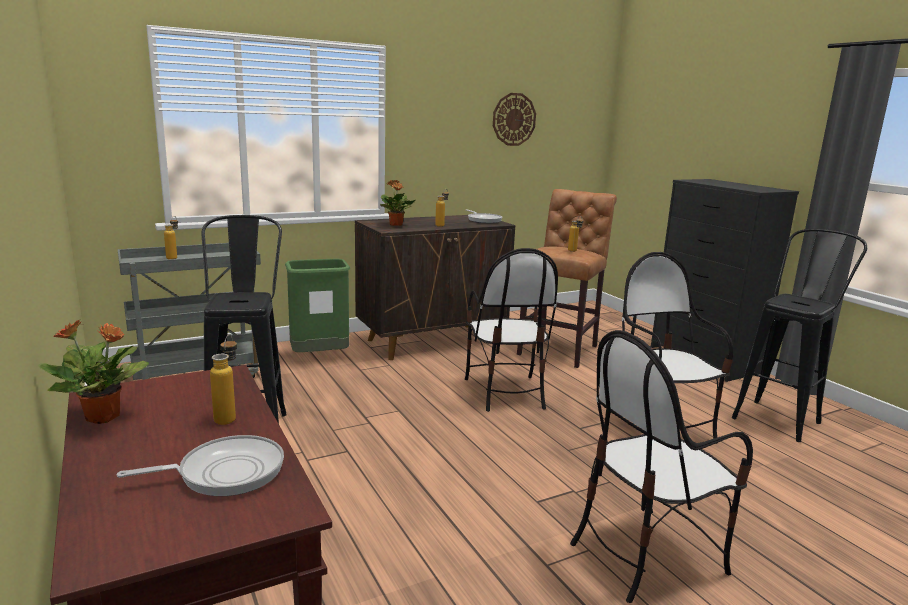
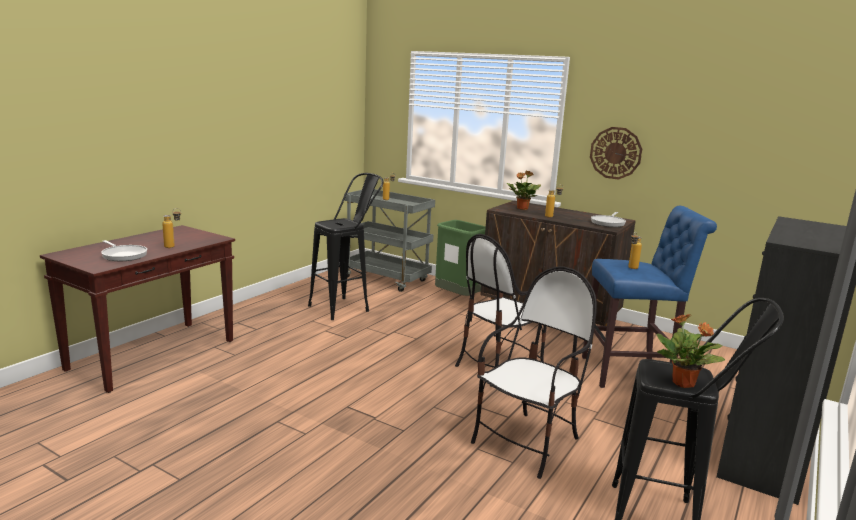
camera: 60 degrees right, 0 degrees up
potted plant [38,320,149,424] -> potted plant moved to [656,314,725,388]
wall clock [493,93,536,146] -> wall clock moved to [590,127,642,180]
brown stool [517,189,617,368] -> blue stool [582,206,717,388]
chair [570,330,753,603] -> none

